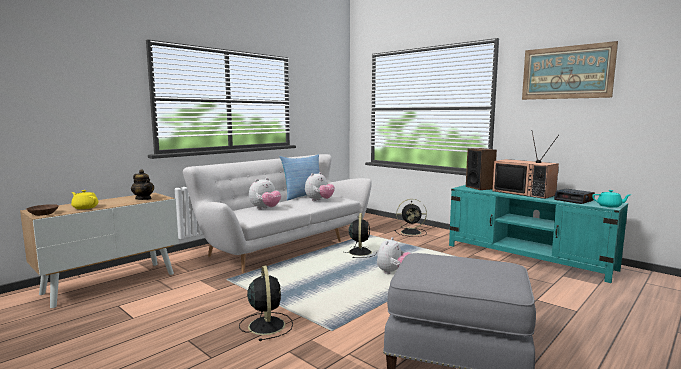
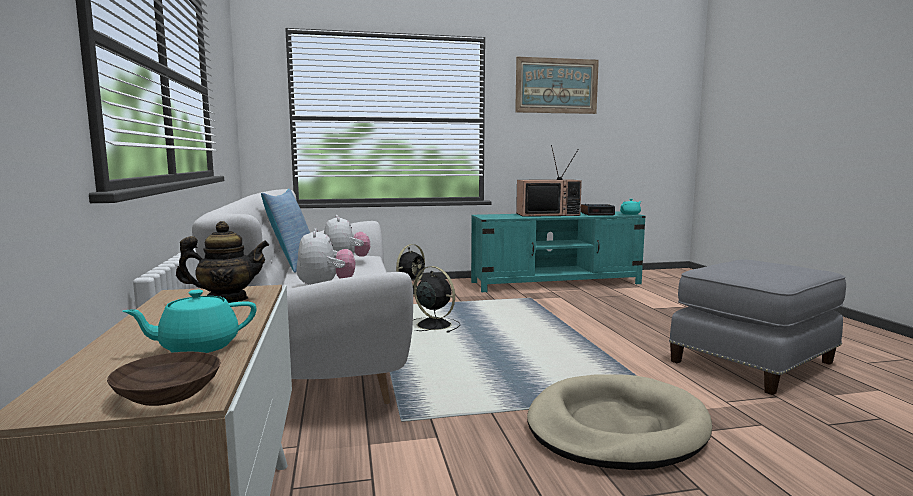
camera: 55 degrees left, 0 degrees up
yellow teapot [71,190,98,209] -> turquoise teapot [123,290,257,353]
black fan [239,266,293,341] -> beige dog bed [527,374,712,470]
plush toy [377,237,411,274] -> none
speaker [466,148,497,190] -> none

